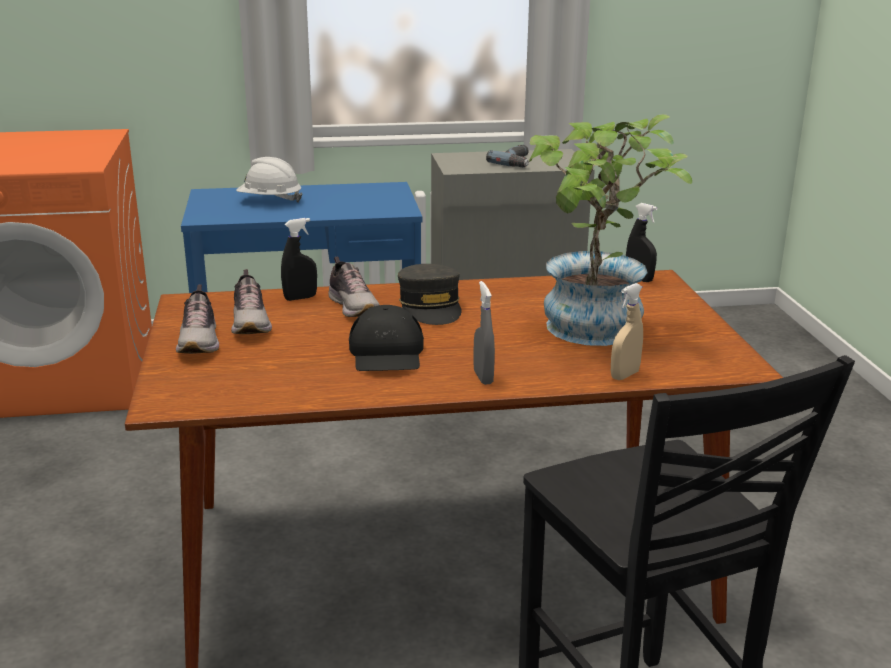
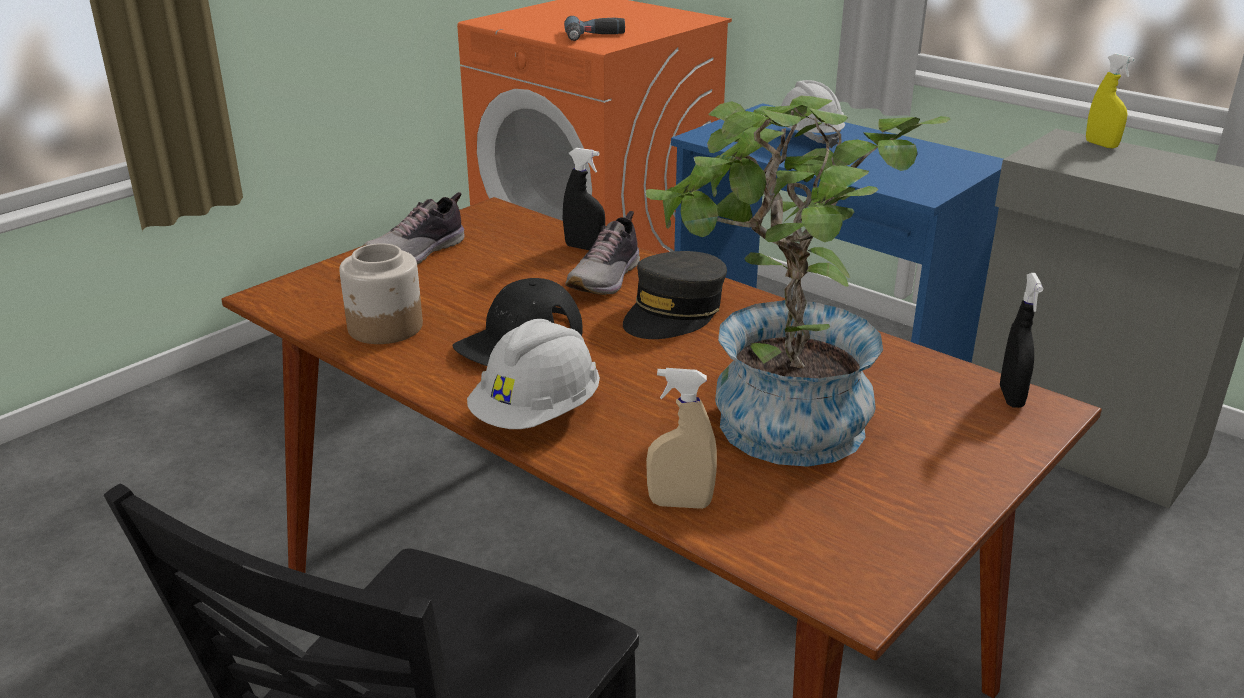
camera: 50 degrees right, 5 degrees up
shoe [231,269,272,334] -> none
grey spray bottle [473,281,495,385] -> white hard hat [467,319,600,429]
power drill [486,145,529,168] -> power drill moved to [564,16,625,41]
none -> jar [339,243,423,344]
none -> yellow spray bottle [1086,53,1136,148]

